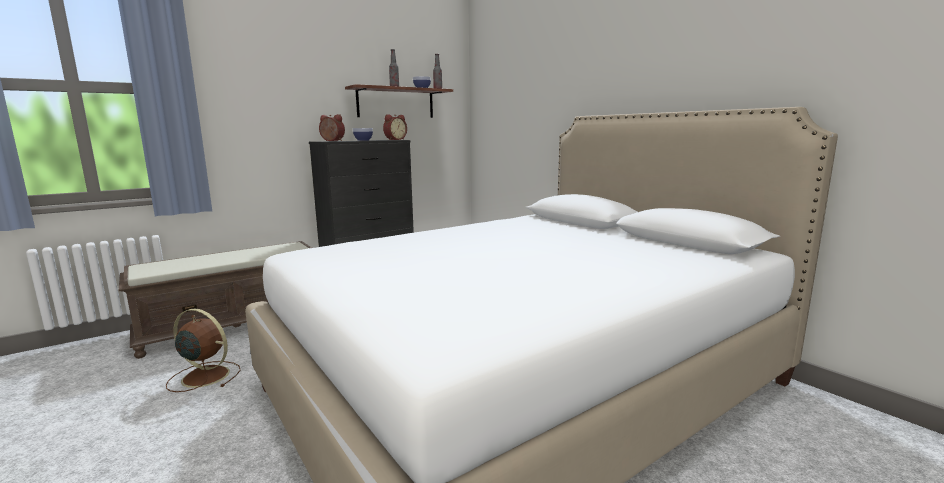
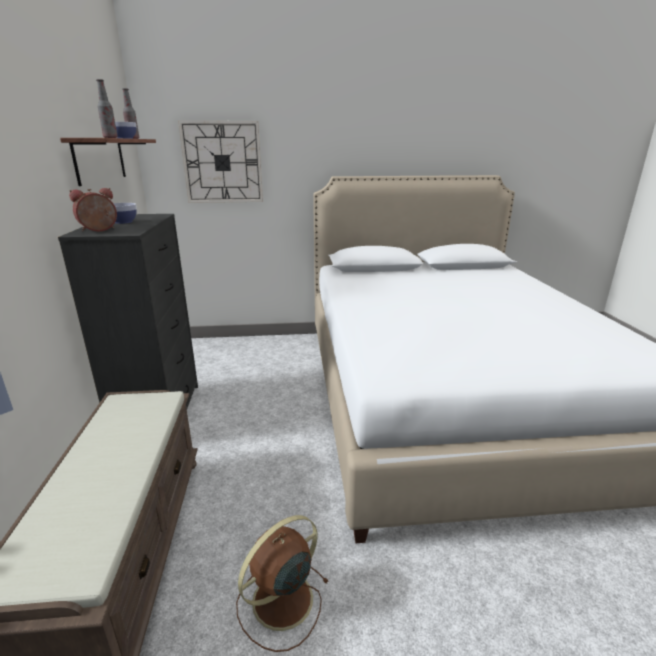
camera: 60 degrees left, 10 degrees up
alarm clock [383,114,407,140] -> none
none -> wall clock [178,121,263,203]

